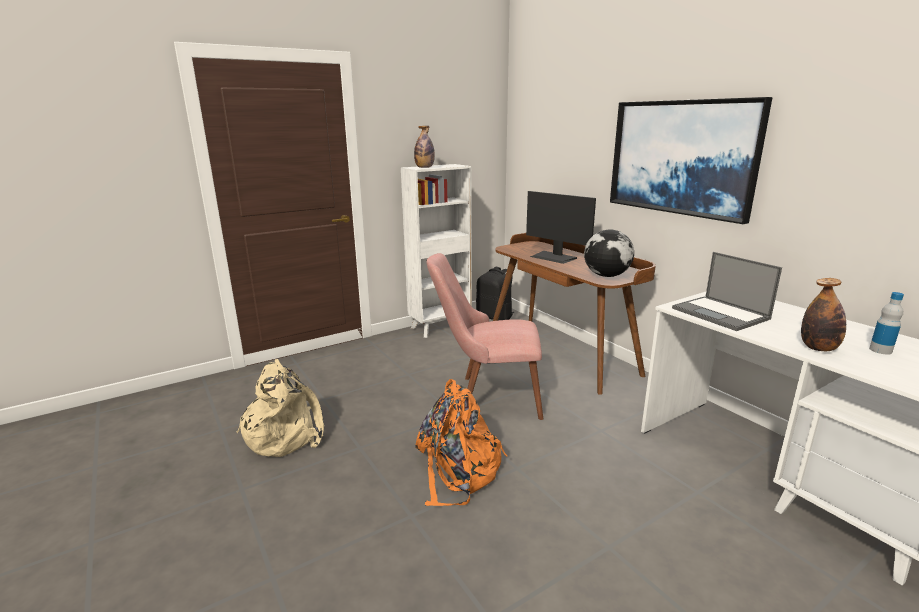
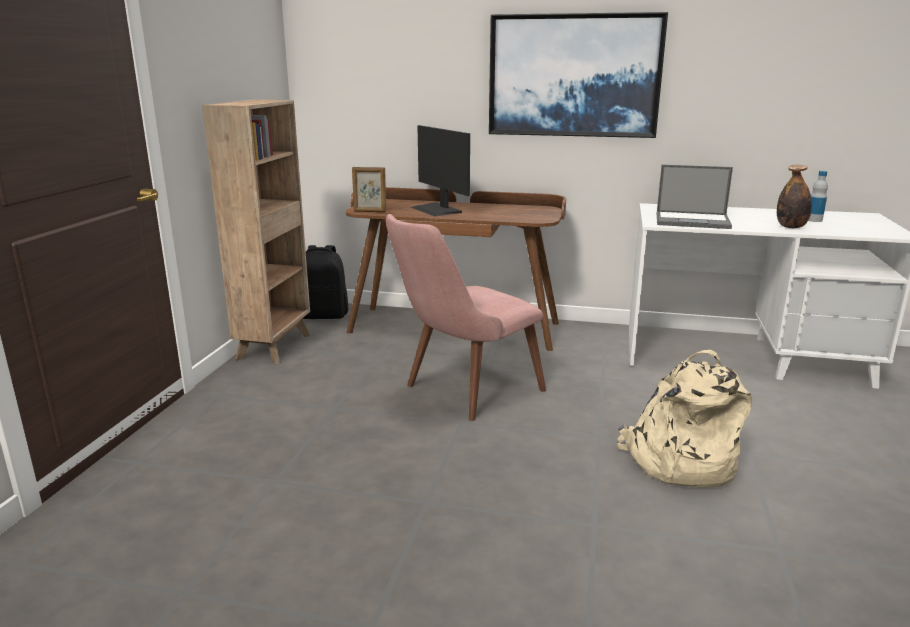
camera: 45 degrees left, 0 degrees up
beige backpack [237,359,324,457] -> beige backpack moved to [617,350,753,488]
white bookcase [401,164,472,338] -> brown bookcase [202,100,310,364]
bottle [414,126,435,168] -> none
orange backpack [415,379,507,506] -> none
monitor [526,191,596,264] -> monitor turned 60 degrees clockwise [411,125,470,216]
globe [584,229,634,277] -> none
none -> picture frame [352,167,386,212]

